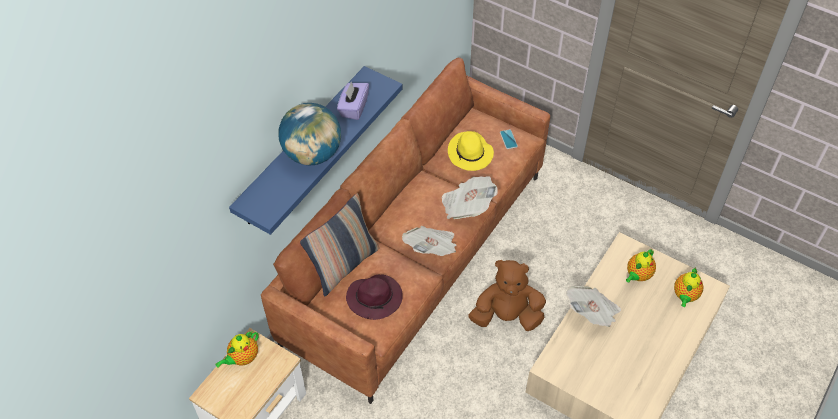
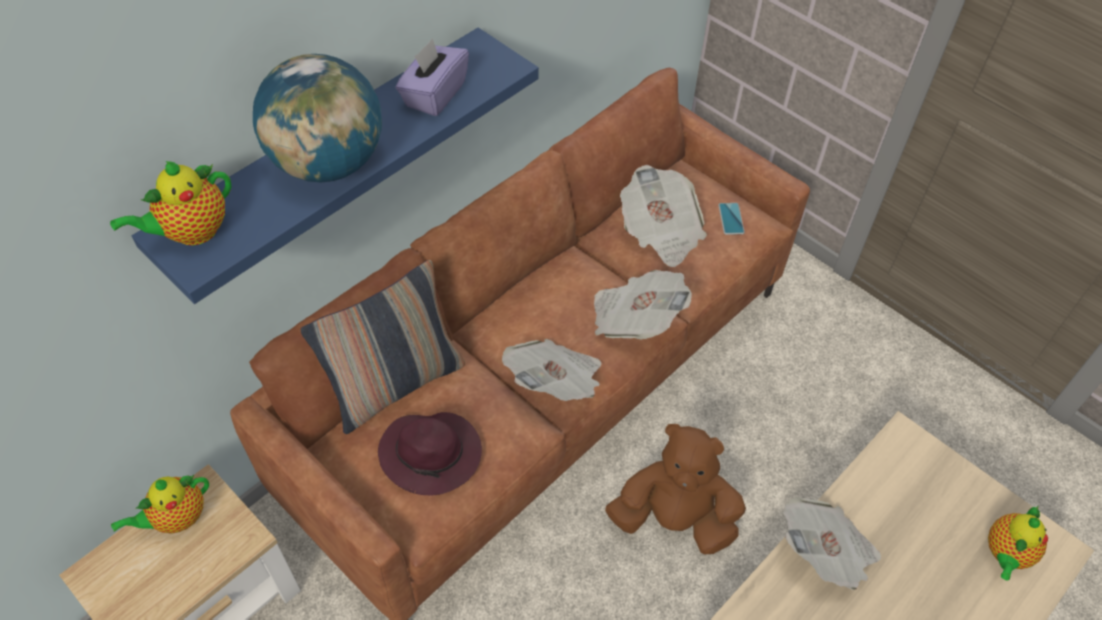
camera: 10 degrees right, 0 degrees up
yellow hat [448,131,494,171] -> newspaper [620,165,707,267]
teapot [626,249,656,283] -> teapot moved to [110,161,231,245]

